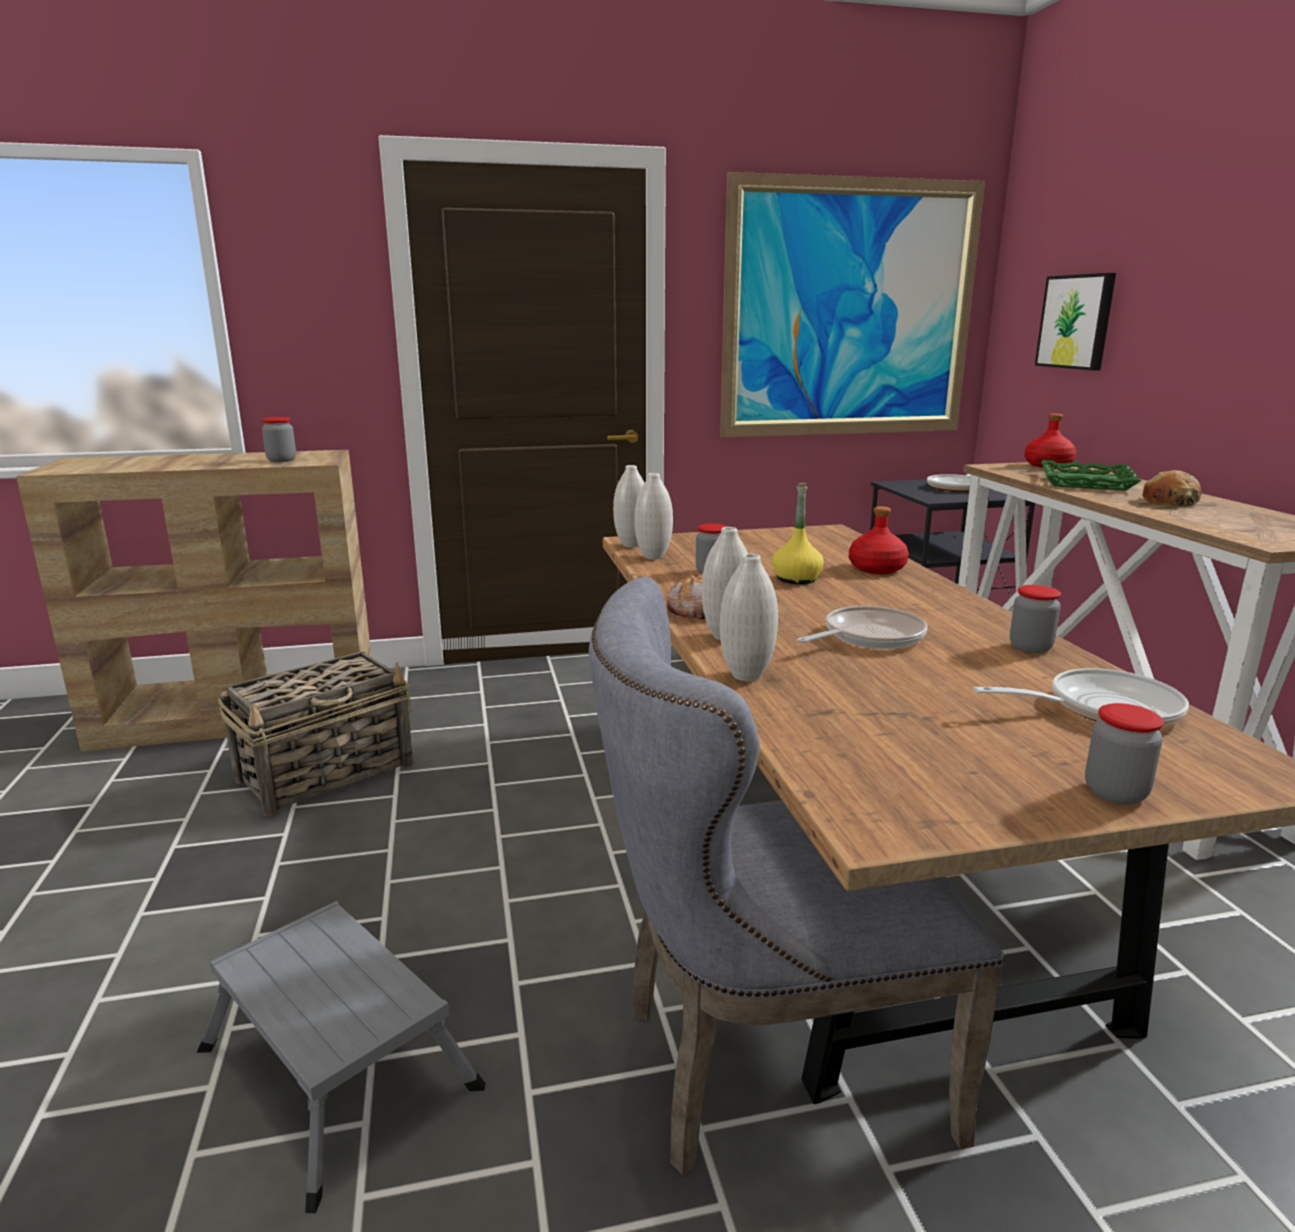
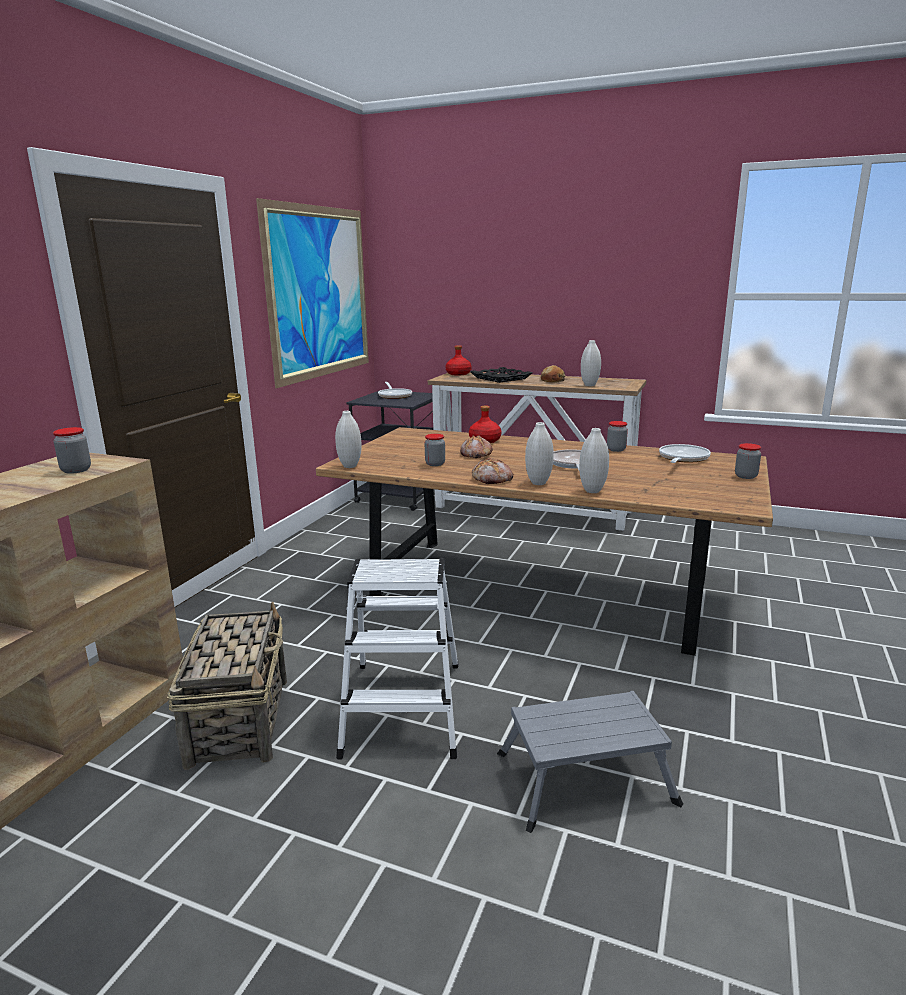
camera: 55 degrees left, 0 degrees up
grey chair [589,577,1005,1176] -> none
white vase [635,473,673,559] -> white vase moved to [581,340,601,386]
yellow bottle [772,483,824,584] -> bread [460,435,492,458]
picture [1035,273,1116,370] -> none
green tray [1041,460,1142,491] -> black tray [470,367,532,383]
none -> white step ladder [336,558,459,759]

